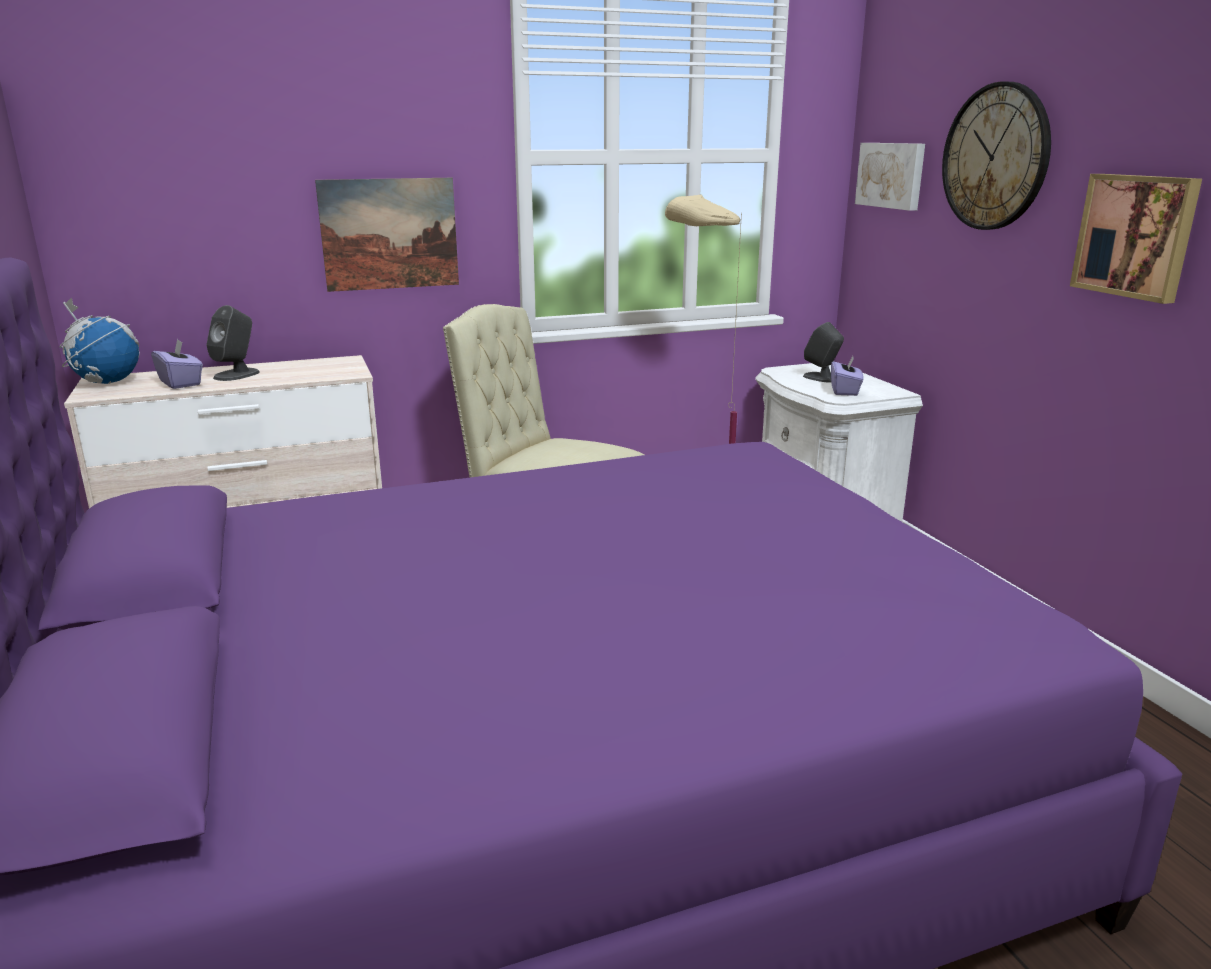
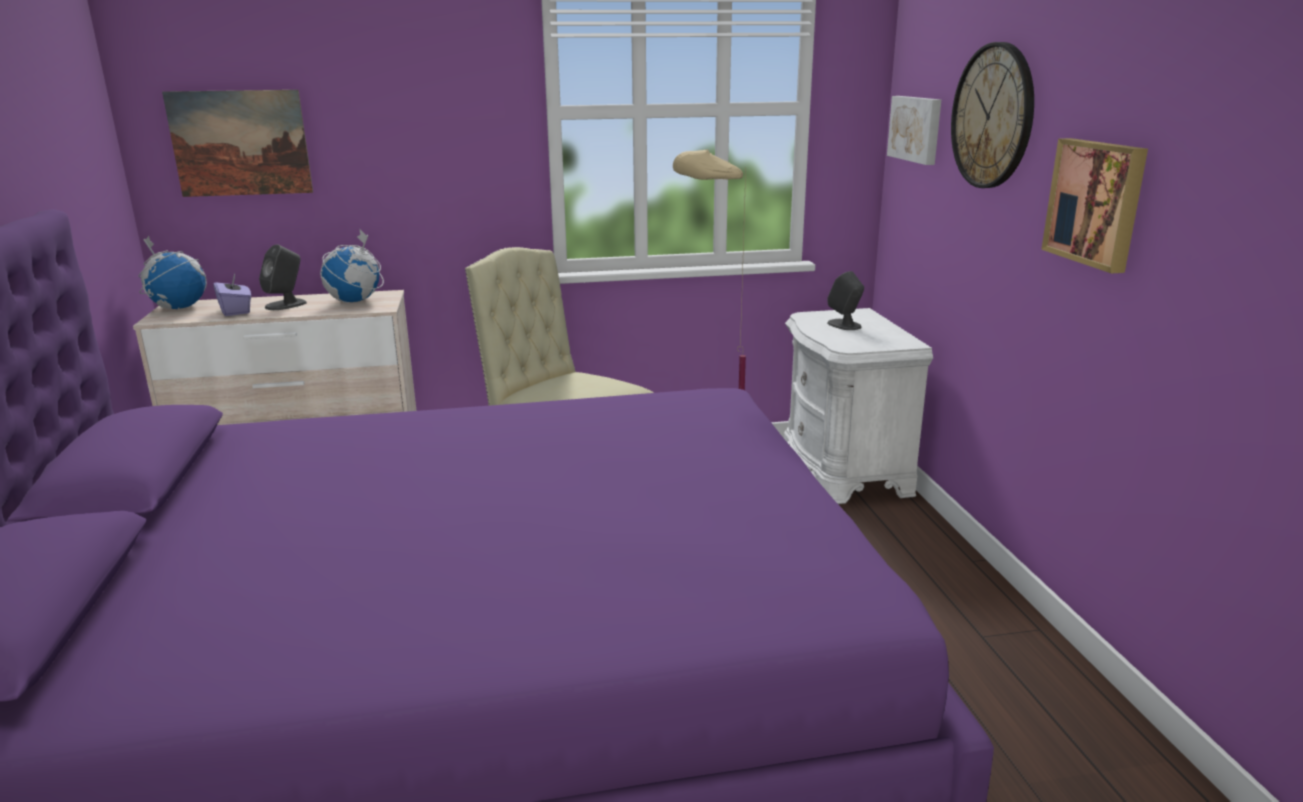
camera: 10 degrees right, 0 degrees up
picture [315,178,459,292] -> picture moved to [162,90,313,197]
purple tissue box [831,356,864,396] -> none
none -> globe [320,230,384,303]

